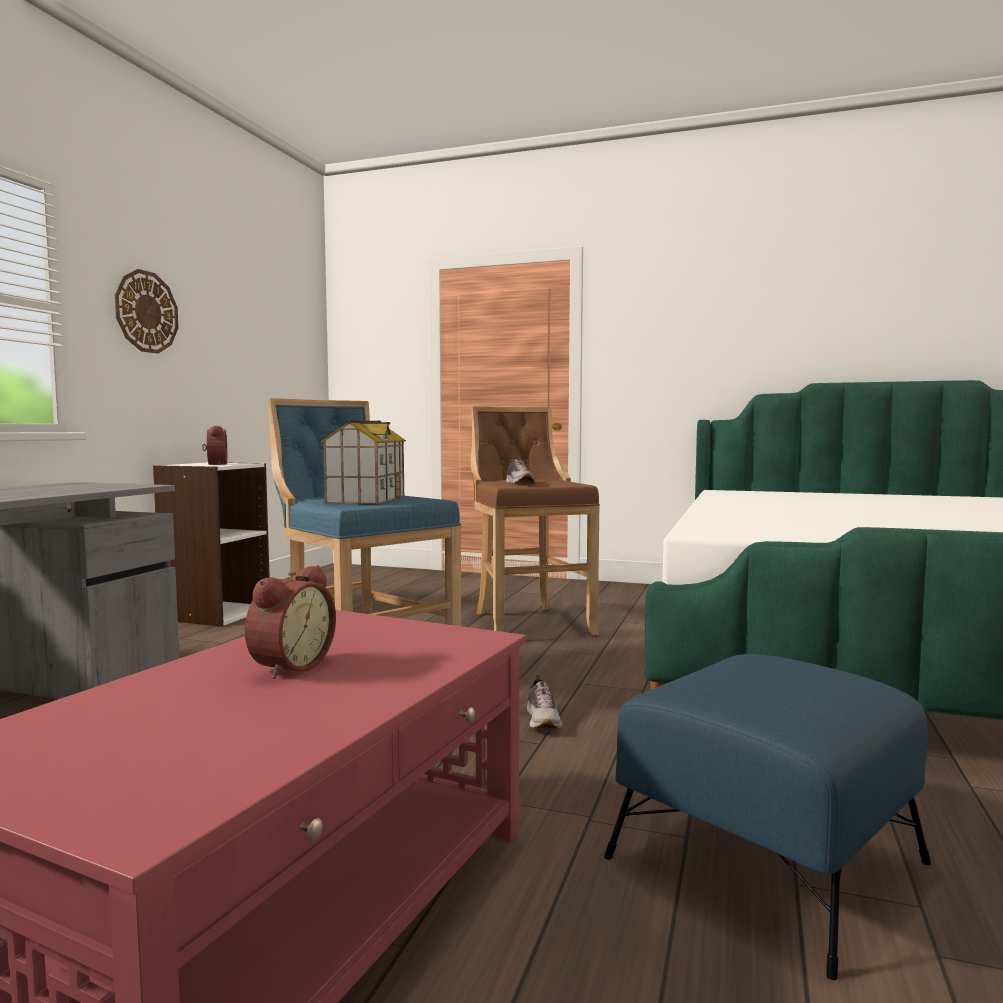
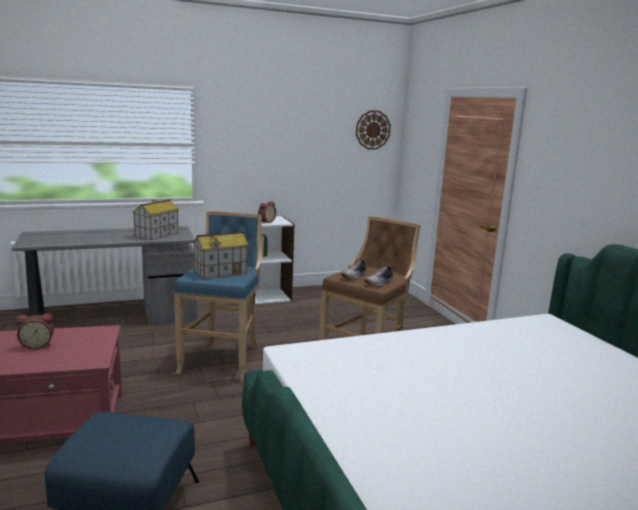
camera: 50 degrees right, 10 degrees up
wall clock [115,269,178,354] -> wall clock moved to [356,110,391,150]
shoe [527,675,563,729] -> shoe moved to [364,265,394,287]
none -> toy house [133,199,179,240]

